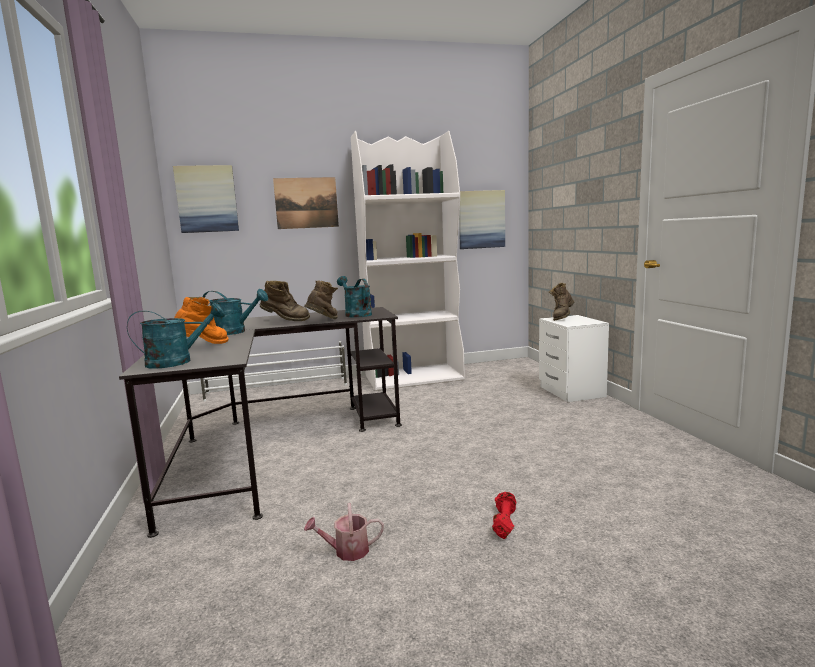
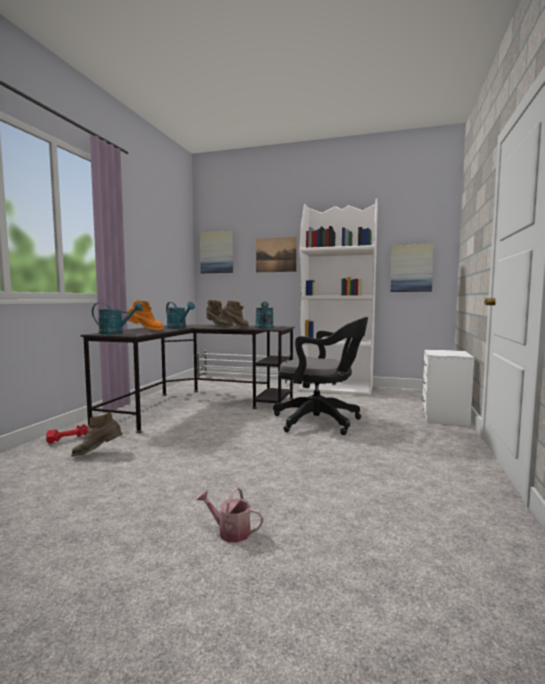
camera: 30 degrees right, 5 degrees down
watering can [304,503,384,561] -> watering can moved to [197,487,264,543]
red dumbbell [492,492,516,539] -> red dumbbell moved to [46,424,89,444]
brown boot [549,283,574,321] -> brown boot moved to [71,412,123,457]
none -> black office chair [273,317,368,435]

